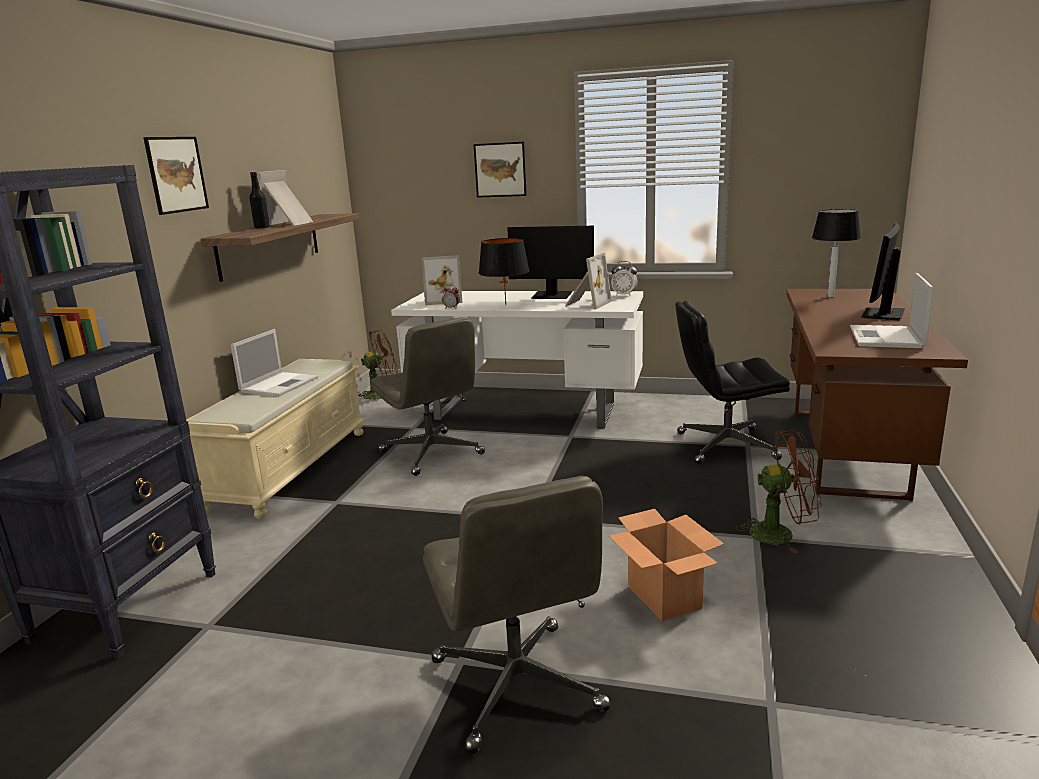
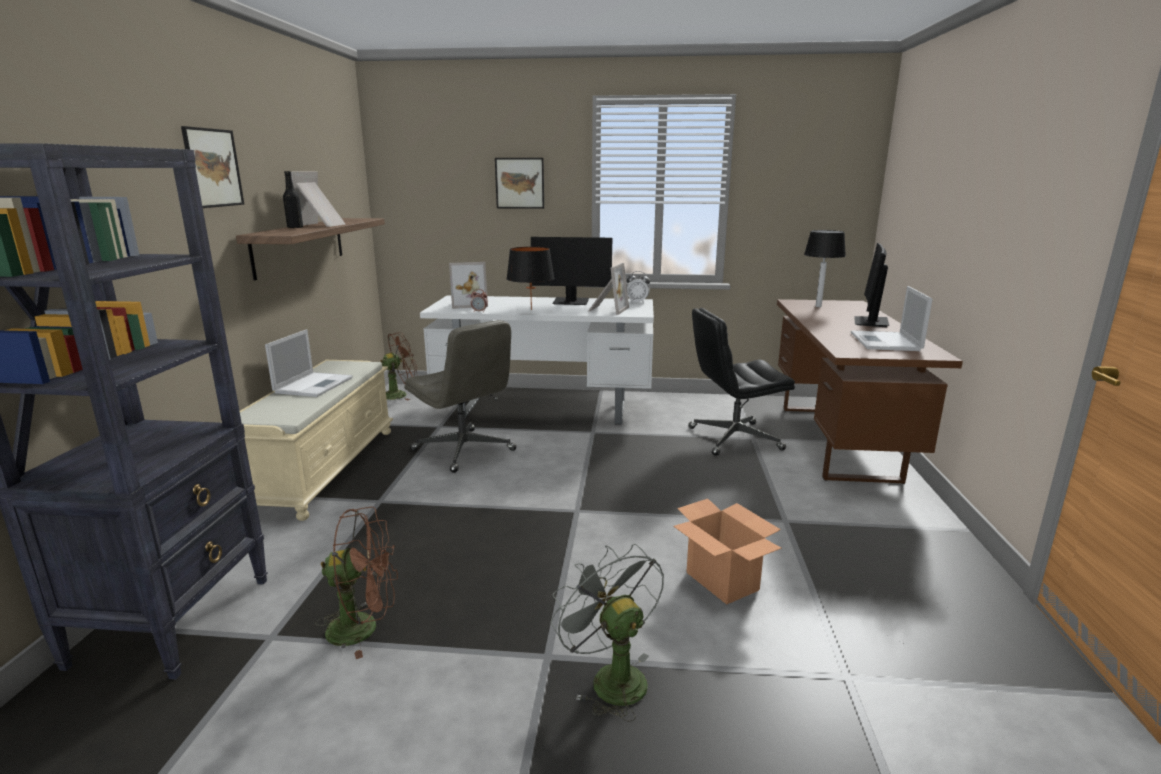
camera: 10 degrees left, 0 degrees up
grey office chair [423,476,611,754] -> grey fan [550,544,664,722]
brown fan [736,430,822,553] -> brown fan moved to [315,507,398,659]

